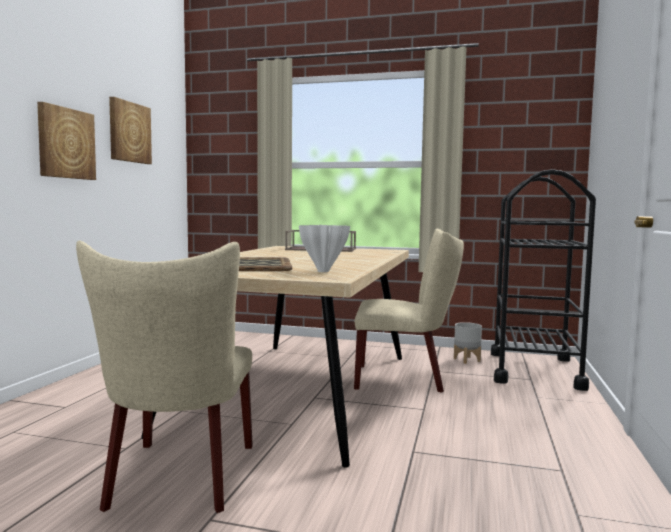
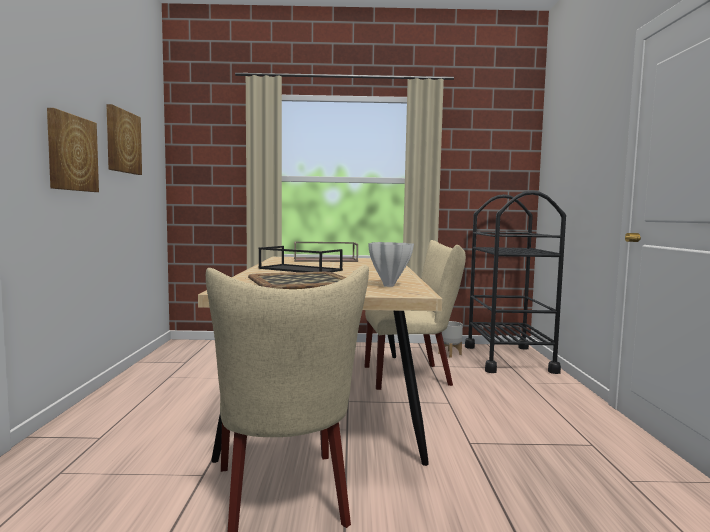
camera: 15 degrees left, 0 degrees up
none -> black tray [258,246,343,272]

